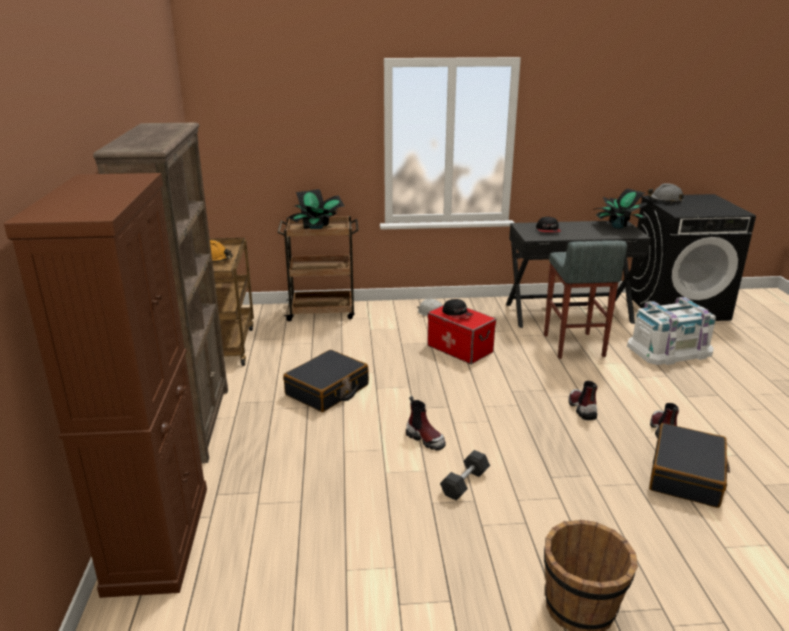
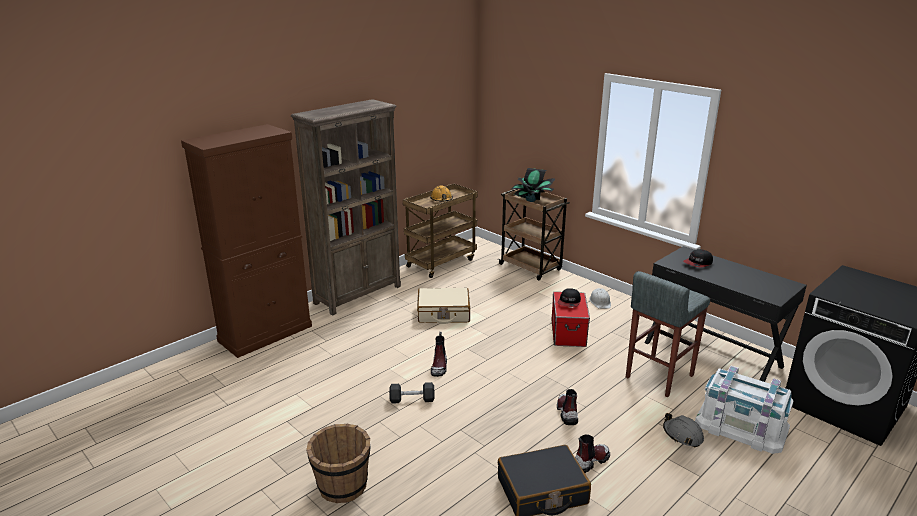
camera: 50 degrees right, 0 degrees up
black suitcase [283,350,369,412] -> beige suitcase [417,288,470,324]
boot [569,381,597,420] -> boot turned 45 degrees counterclockwise [557,389,578,425]
potted plant [593,188,649,229] -> none
grey hard hat [648,184,684,203] -> grey hard hat moved to [663,413,704,447]

